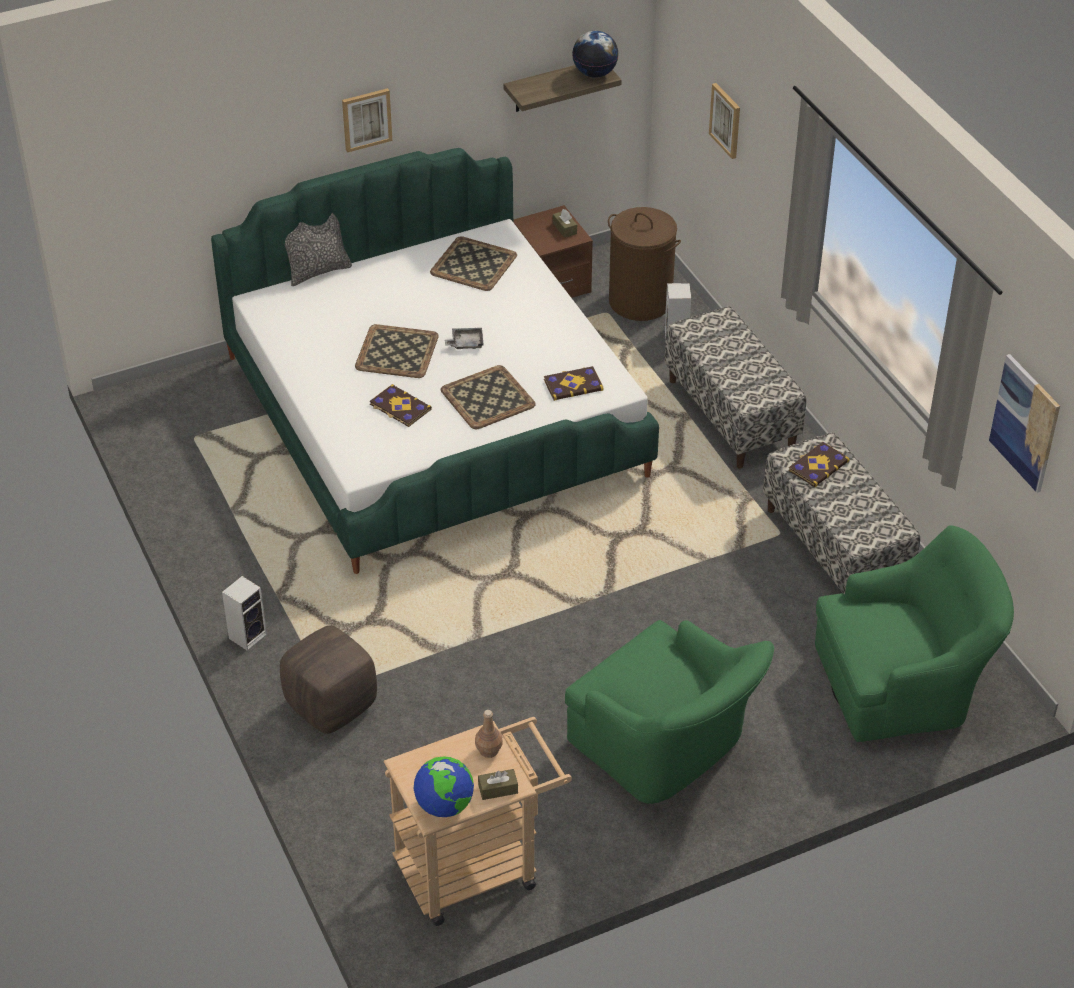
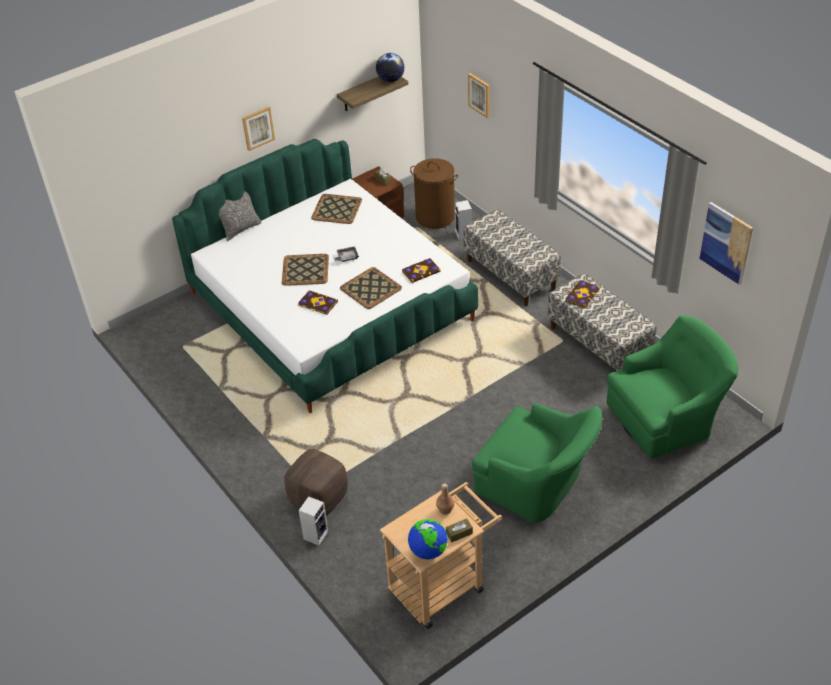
camera: 10 degrees left, 0 degrees up
speaker [222,576,267,651] -> speaker moved to [298,496,328,545]

